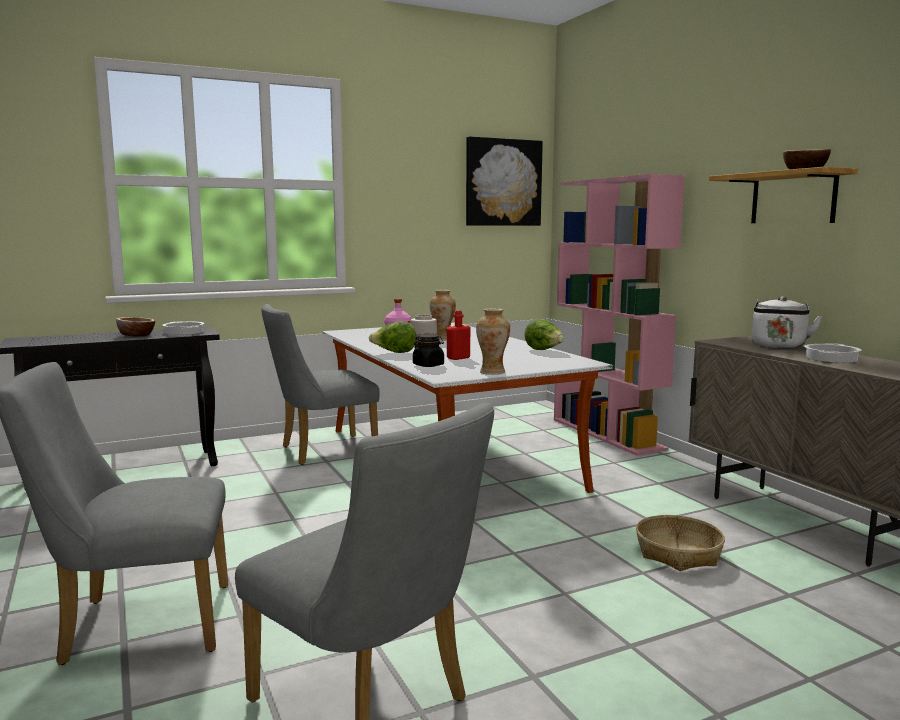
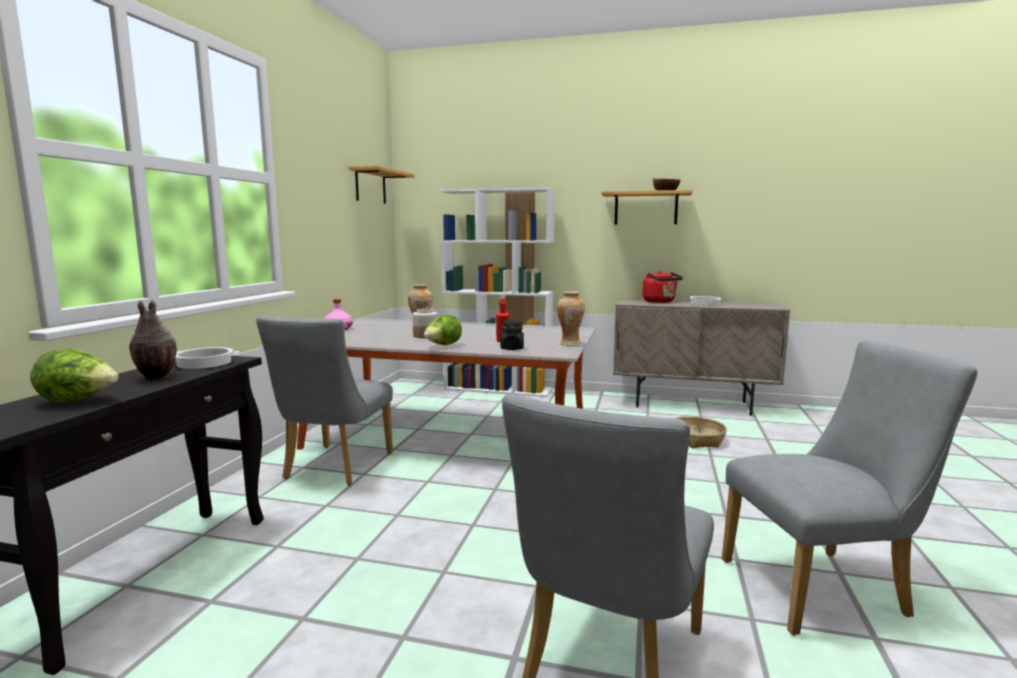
camera: 50 degrees left, 0 degrees up
bowl [116,317,155,336] -> vase [129,300,177,380]
picture [466,136,543,226] -> shelf [349,166,415,204]
lettuce [524,319,564,350] -> lettuce moved to [30,349,119,403]
pink bookcase [554,174,685,456] -> white bookcase [439,187,555,397]
white kettle [752,297,822,348] -> red kettle [642,270,683,303]

